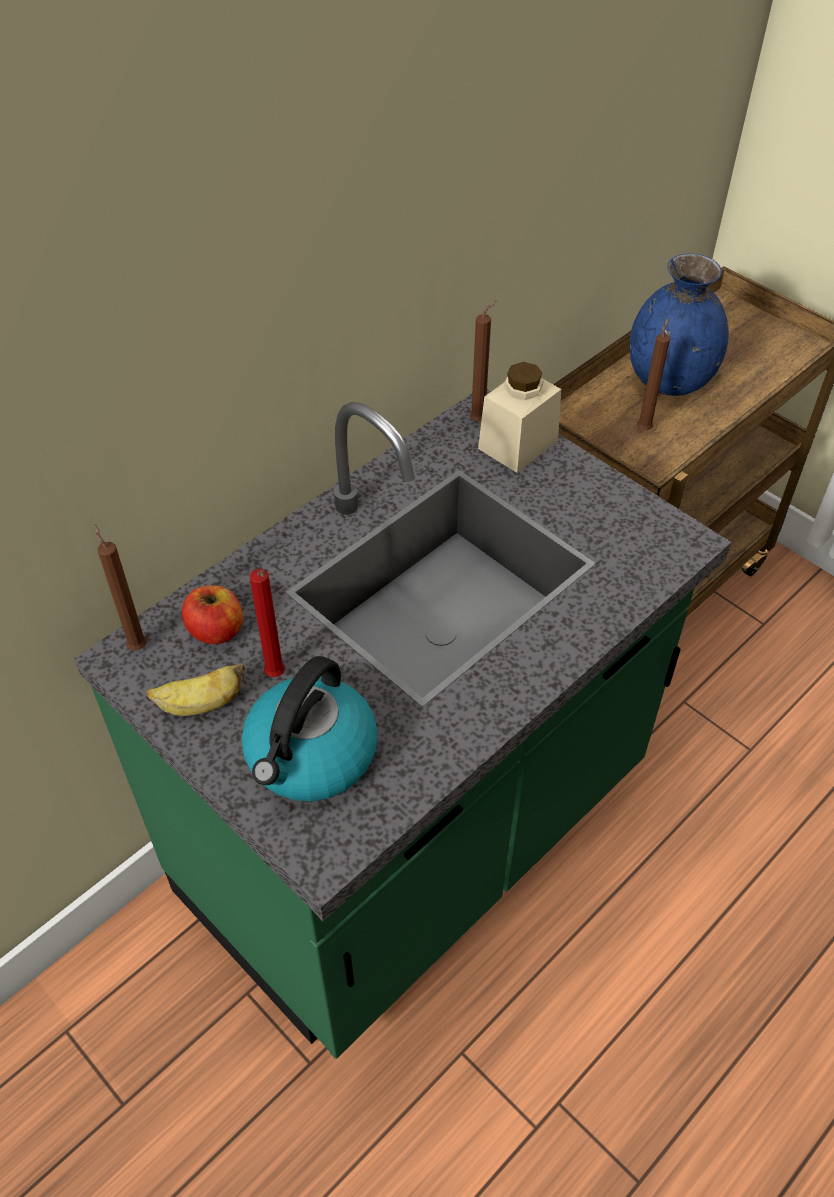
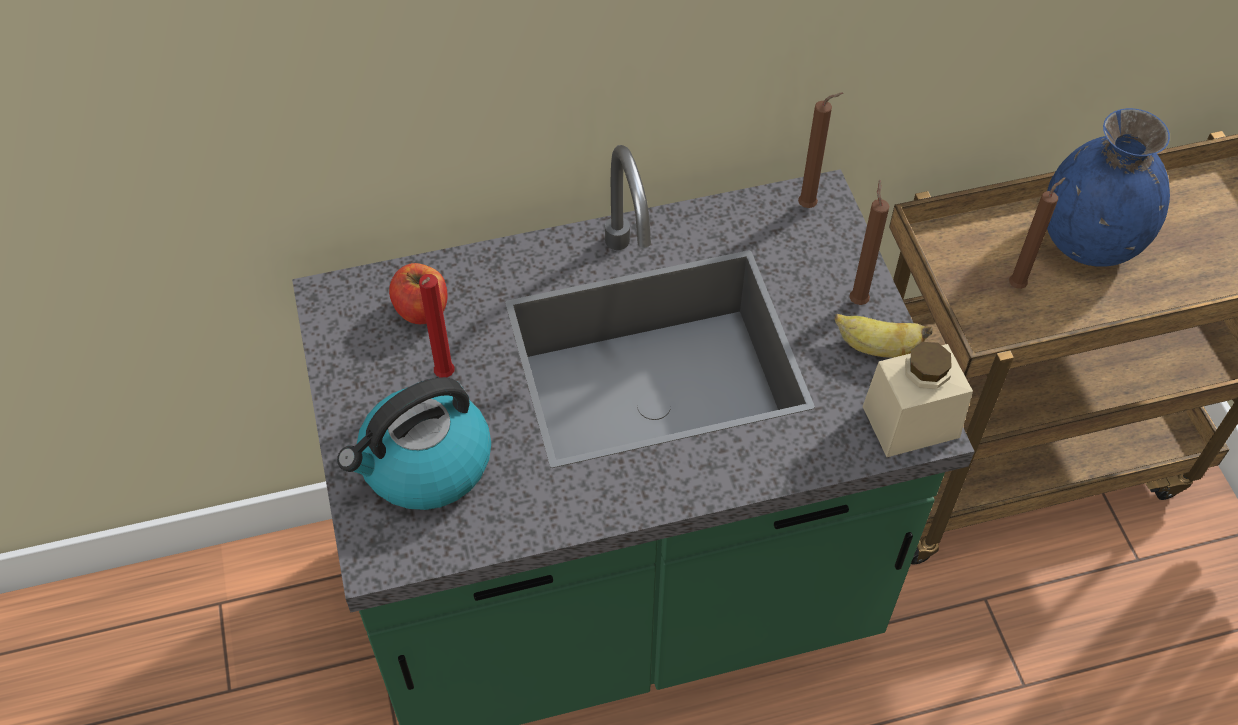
camera: 30 degrees right, 5 degrees up
brown candle [94,524,147,651] -> brown candle moved to [849,179,889,305]
banana [146,663,245,716] -> banana moved to [835,313,932,358]
beige jar [478,362,561,473] -> beige jar moved to [862,342,973,457]

